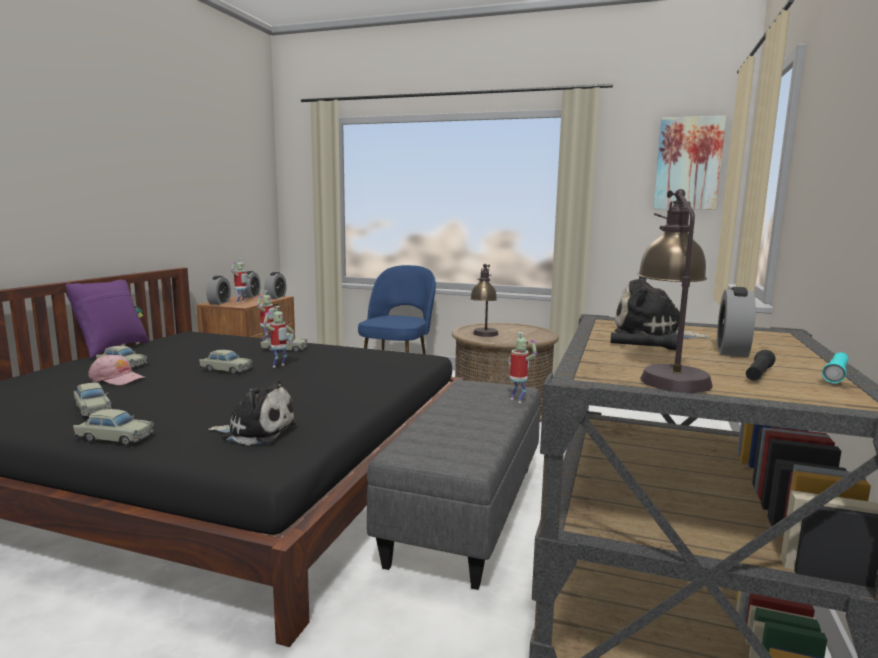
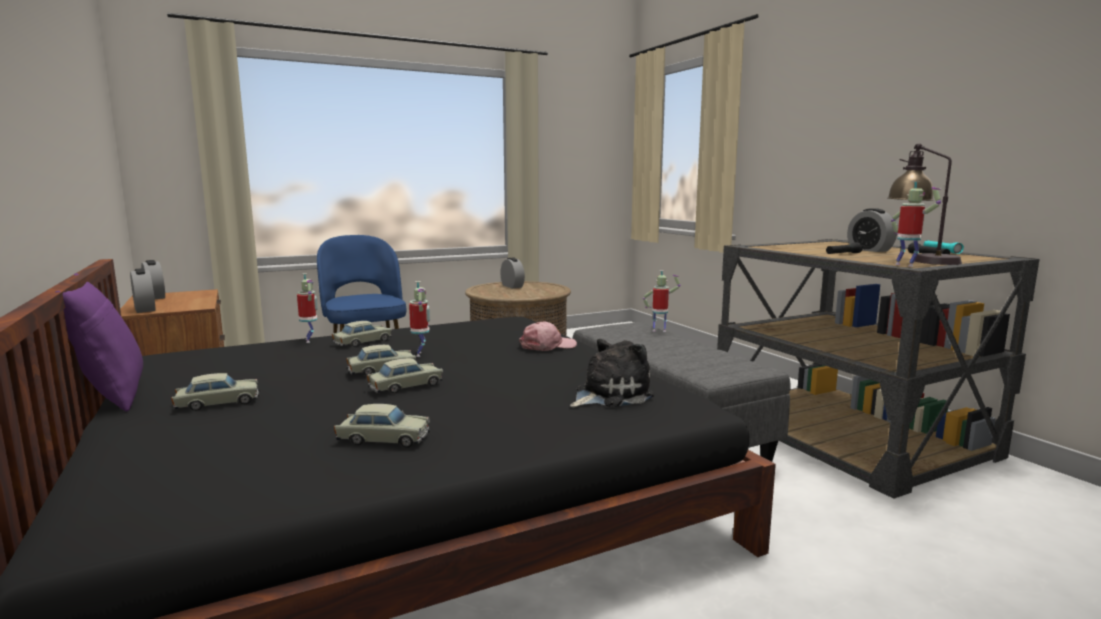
camera: 45 degrees left, 0 degrees up
beige toy car [73,409,154,446] -> beige toy car moved to [367,358,443,393]
pink cap [88,354,146,385] -> pink cap moved to [519,322,577,351]
toy robot [231,259,251,303] -> toy robot moved to [891,181,941,267]
alarm clock [264,272,287,299] -> alarm clock moved to [500,258,525,288]
table lamp [470,264,499,337] -> none
plush toy [614,277,710,339] -> none
picture [653,116,726,210] -> none

